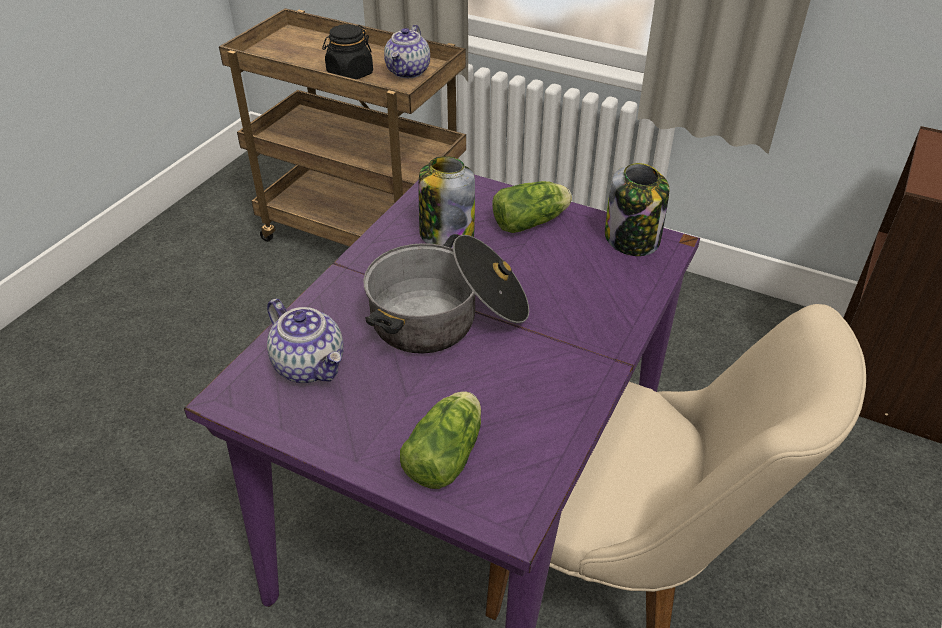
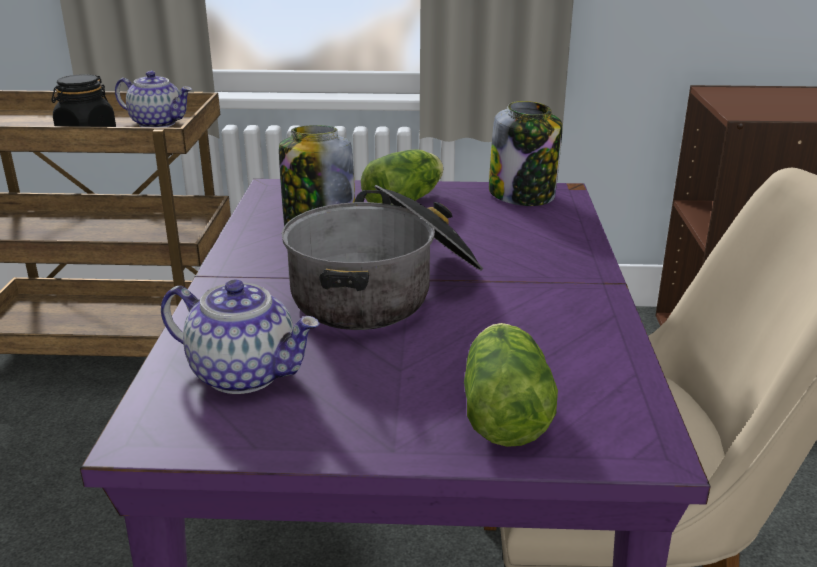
camera: 25 degrees left, 15 degrees down
teapot [384,25,430,78] -> teapot turned 60 degrees counterclockwise [115,71,192,128]

